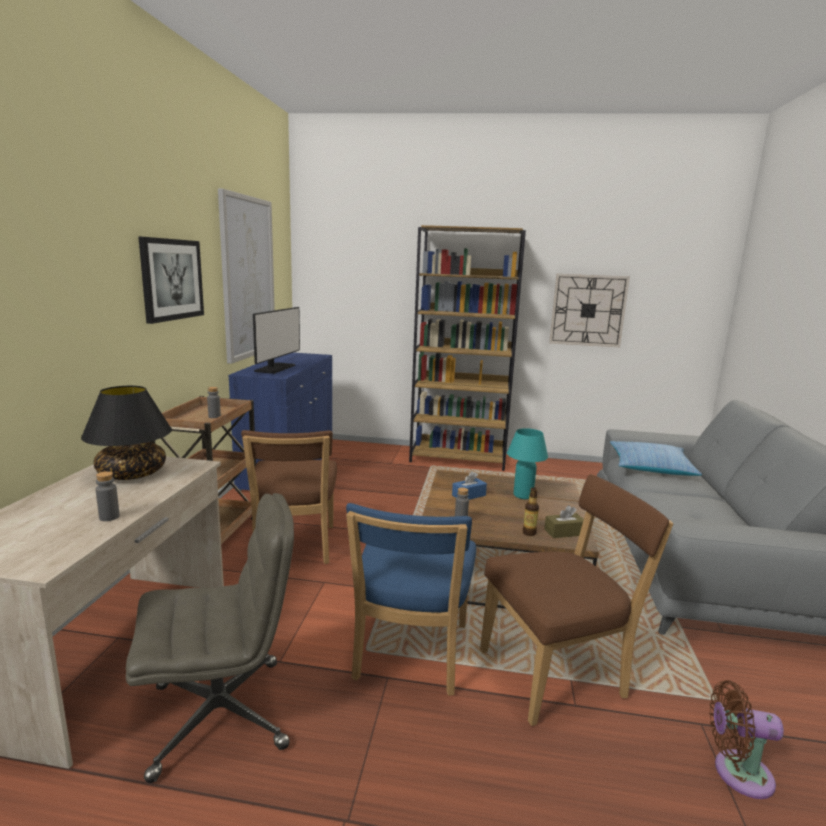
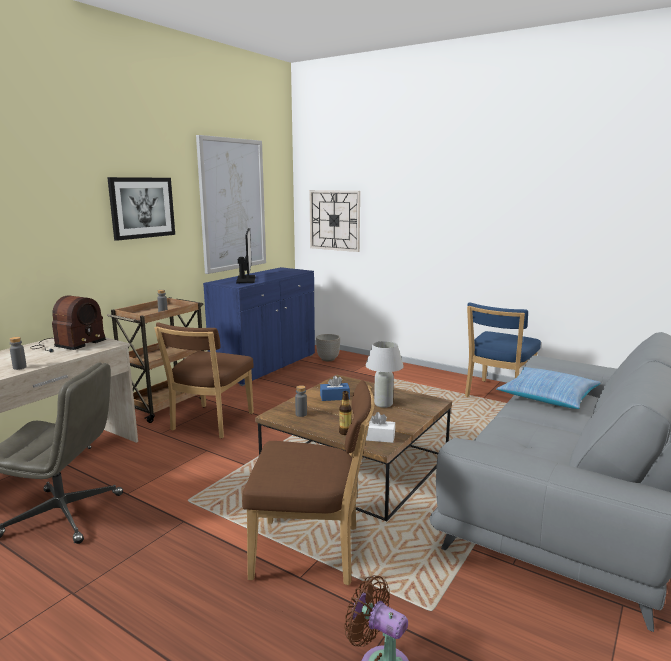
camera: 25 degrees right, 0 degrees up
black table lamp [81,386,172,480] -> radio [30,296,106,353]
monitor [253,307,300,374] -> monitor turned 45 degrees counterclockwise [236,228,256,283]
blue chair [346,503,476,696] -> blue chair moved to [465,302,541,397]
brown bookcase [409,225,526,471] -> none
turquoise table lamp [507,428,548,499] -> white table lamp [366,341,404,408]
brown tissue box [544,505,584,538] -> white tissue box [366,412,395,443]
wall clock [549,274,630,347] -> wall clock moved to [309,190,360,252]
none -> planter [316,334,340,361]

